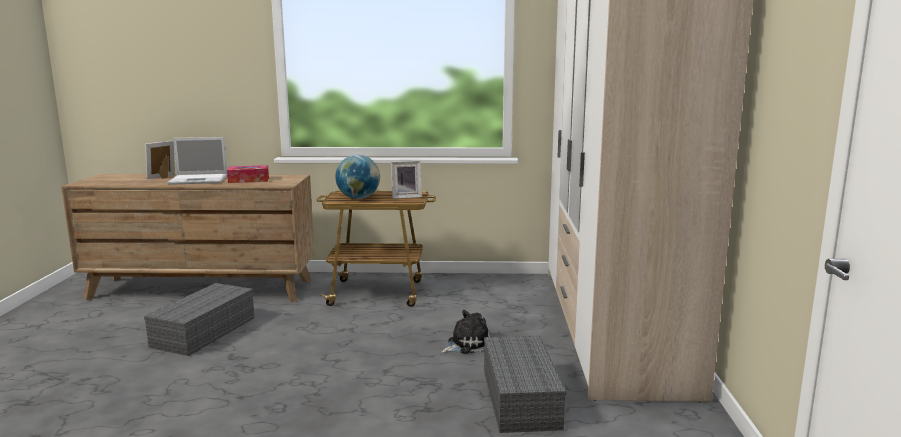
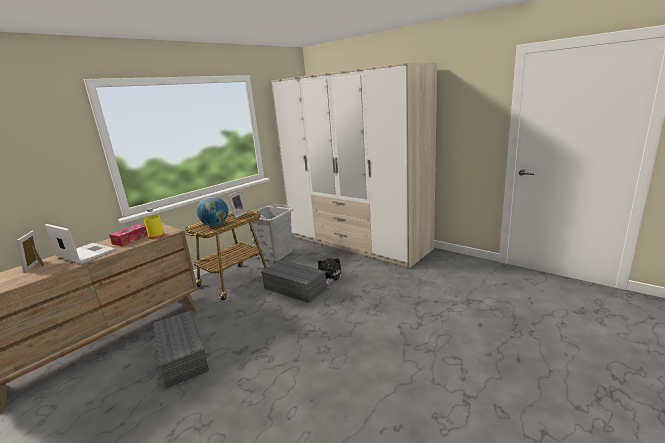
camera: 50 degrees left, 5 degrees up
laptop [167,137,227,185] -> laptop turned 90 degrees counterclockwise [45,224,116,264]
grey storage box [484,335,566,433] -> grey storage box moved to [261,260,327,303]
none -> yellow bottle [144,208,165,239]
none -> grey laundry basket [248,204,294,262]

